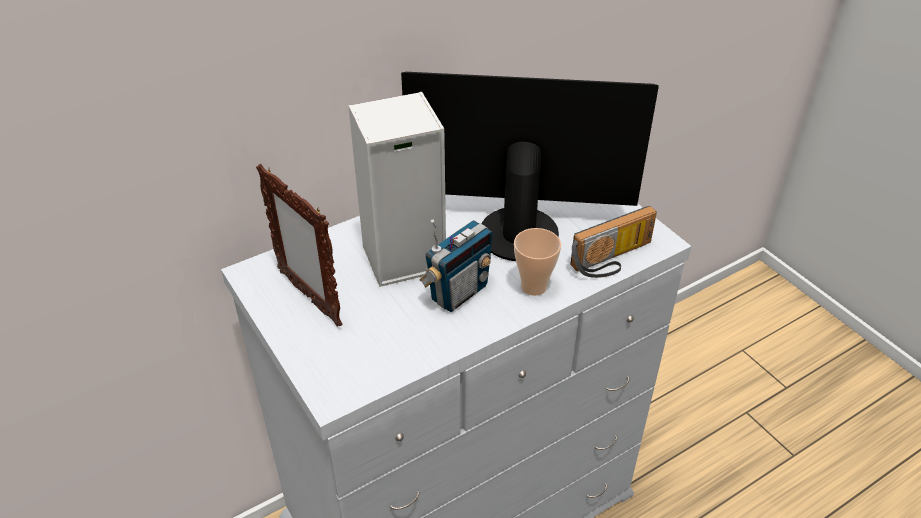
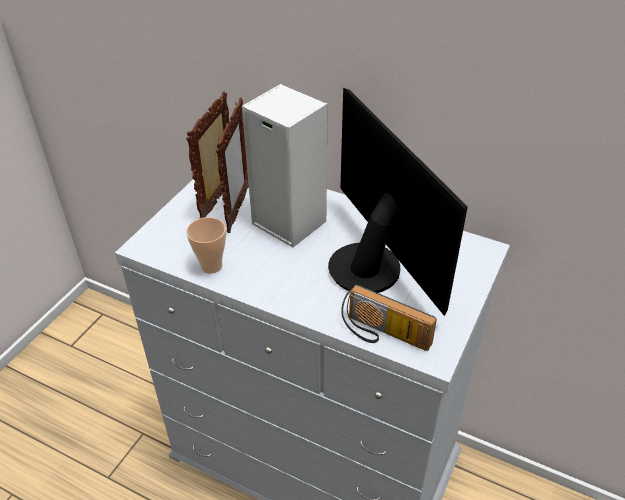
camera: 60 degrees right, 0 degrees up
radio [419,219,493,312] -> none
cup [514,228,561,296] -> cup moved to [186,217,226,274]
none -> picture frame [216,98,249,233]

